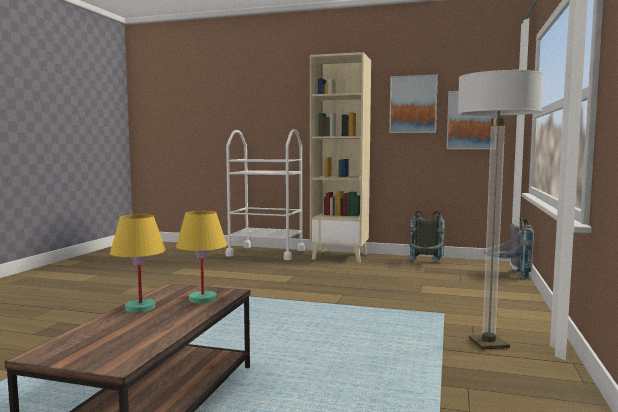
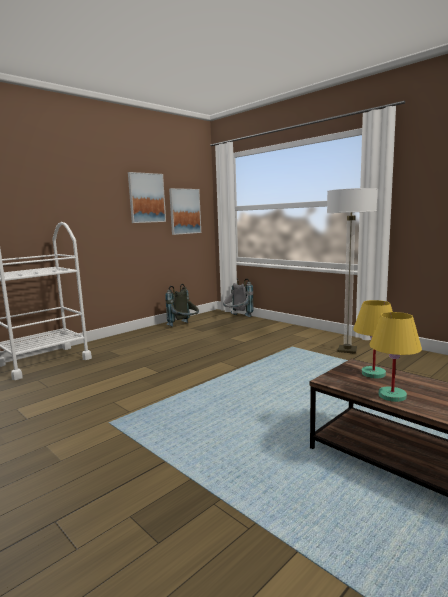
camera: 60 degrees left, 5 degrees up
beige bookcase [310,52,371,262] -> none

